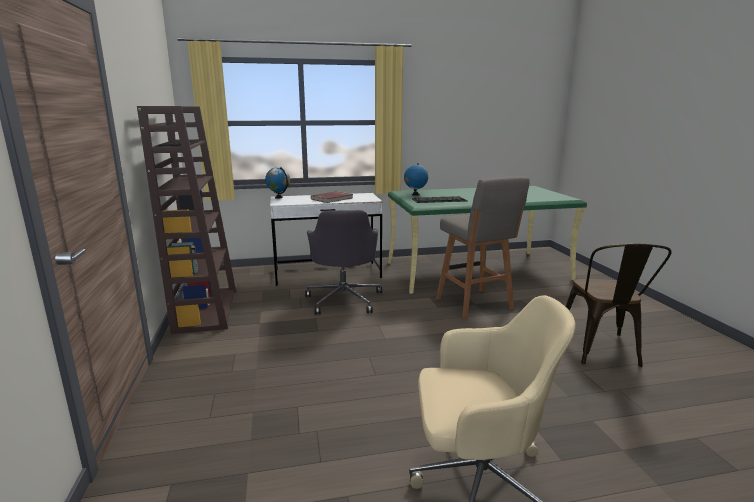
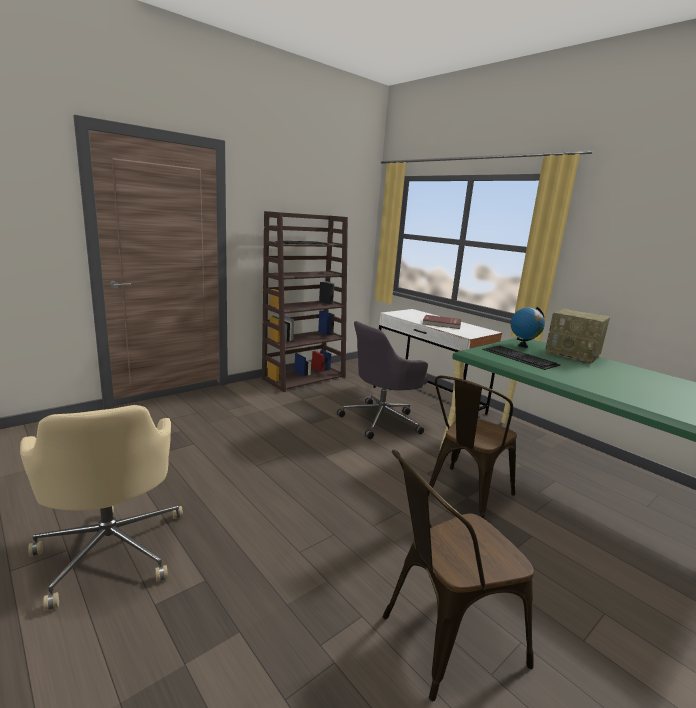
camera: 60 degrees right, 0 degrees up
globe [265,167,290,199] -> none
grey stool [436,176,530,320] -> brown chair [428,376,517,519]
none -> radio [545,309,610,364]

